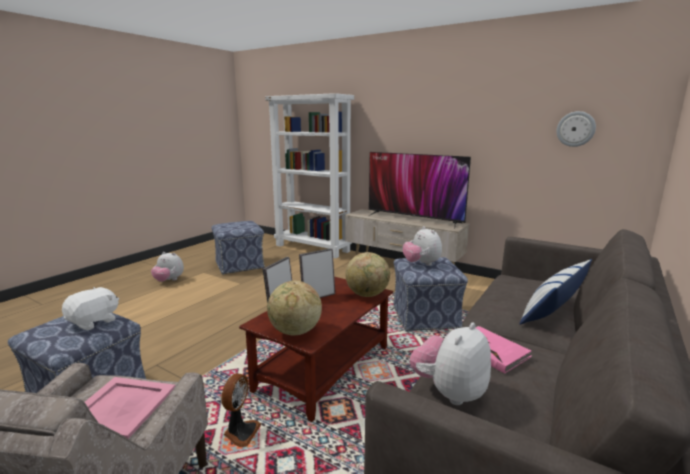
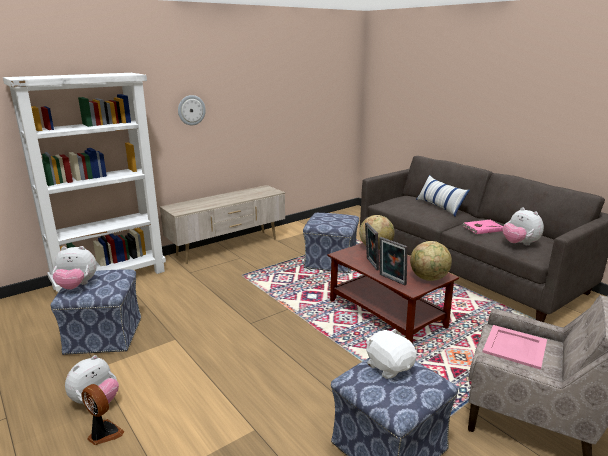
camera: 70 degrees left, 5 degrees up
fan [221,373,261,447] -> fan moved to [81,384,125,445]
television [369,152,471,229] -> none
plush toy [403,226,442,266] -> plush toy moved to [52,246,97,290]
wall clock [556,111,596,147] -> wall clock moved to [178,95,206,125]

